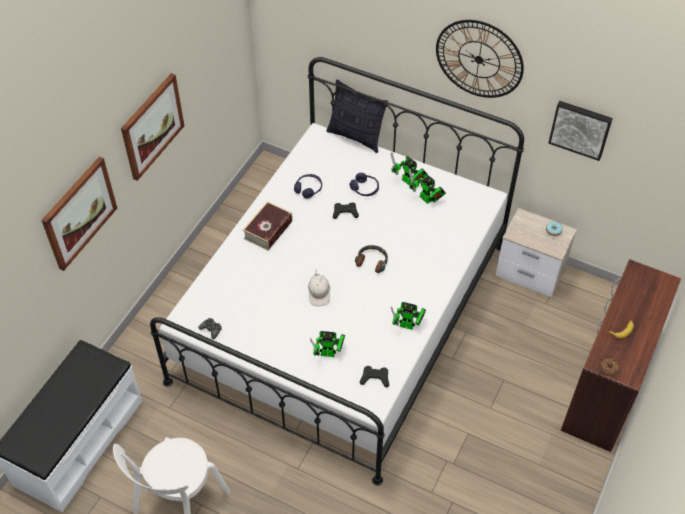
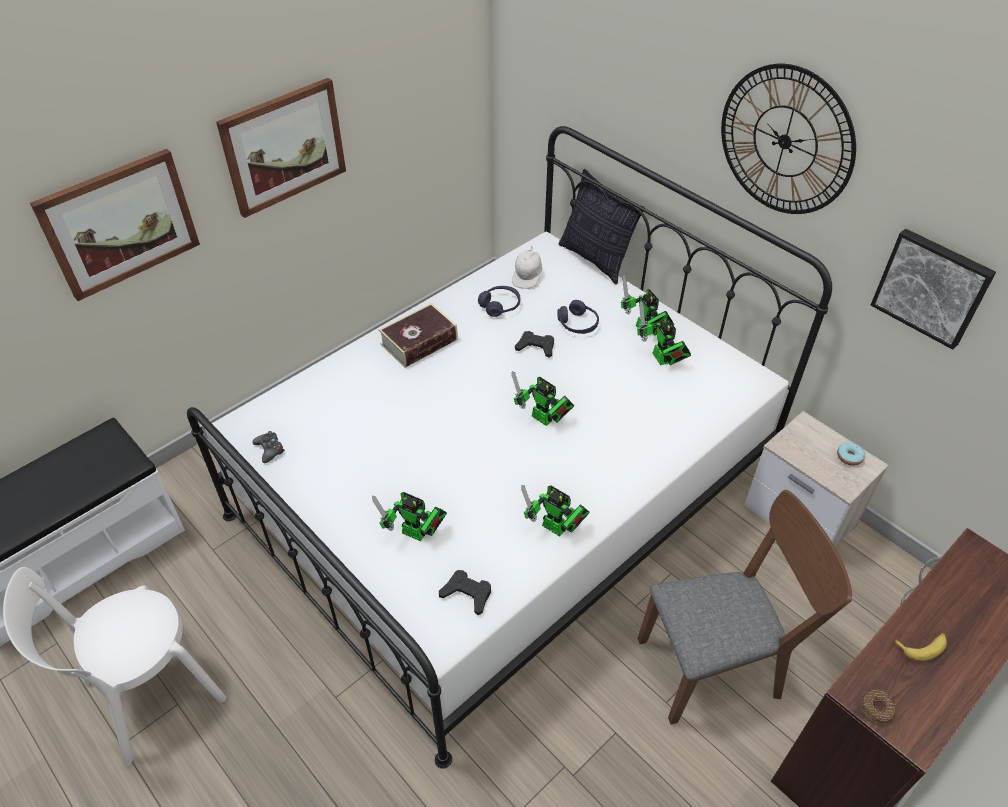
camera: 20 degrees right, 5 degrees down
white cap [308,270,330,306] -> white cap moved to [512,246,542,289]
headphones [355,245,388,273] -> toy robot [512,371,574,426]
none -> brown chair [637,490,852,725]

